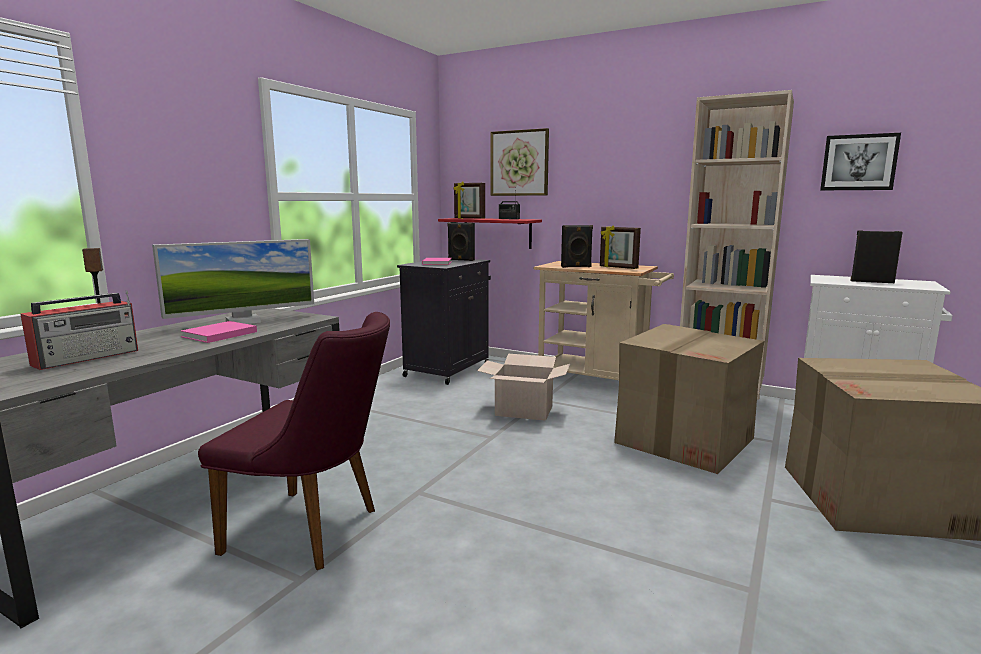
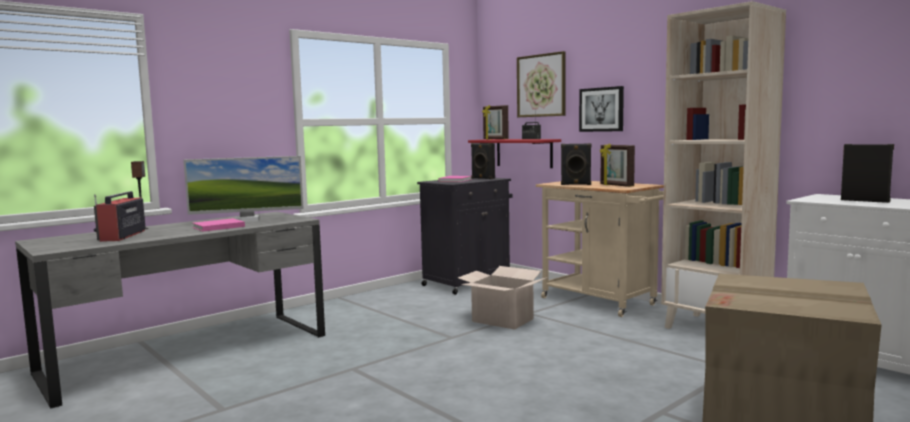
camera: 20 degrees right, 5 degrees down
radio [20,290,138,370] -> radio turned 120 degrees clockwise [94,191,146,242]
purple chair [198,312,390,570] -> none
cardboard box [614,324,764,474] -> none
picture [820,133,901,190] -> picture moved to [579,86,624,132]

